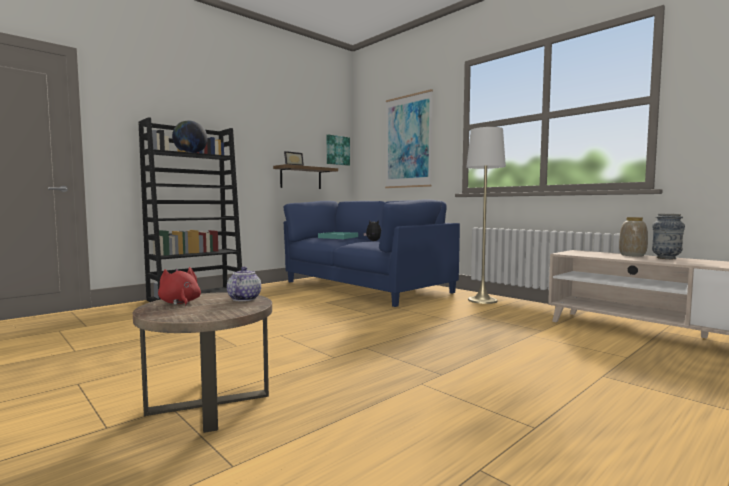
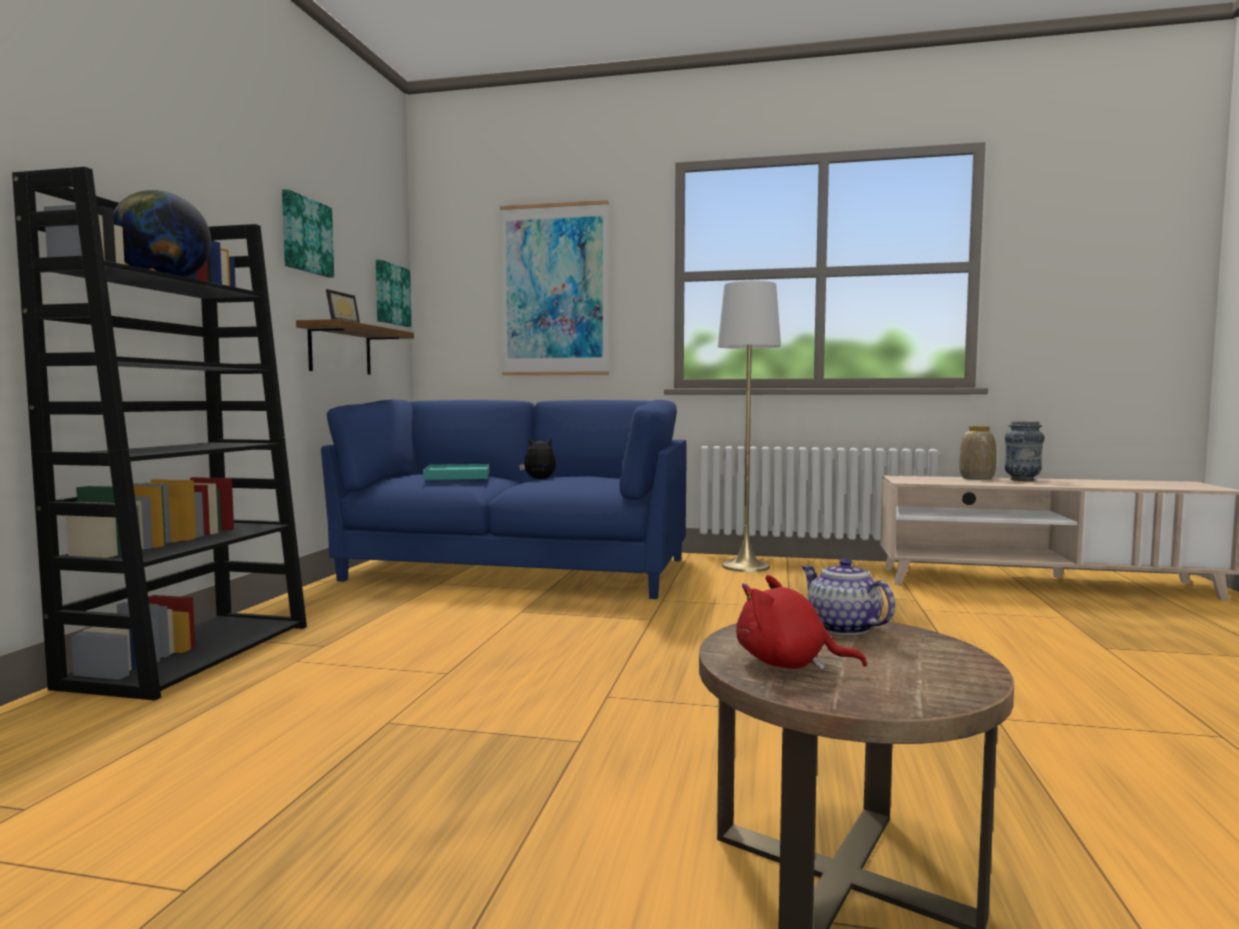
camera: 35 degrees left, 0 degrees up
none -> picture [282,189,334,278]

